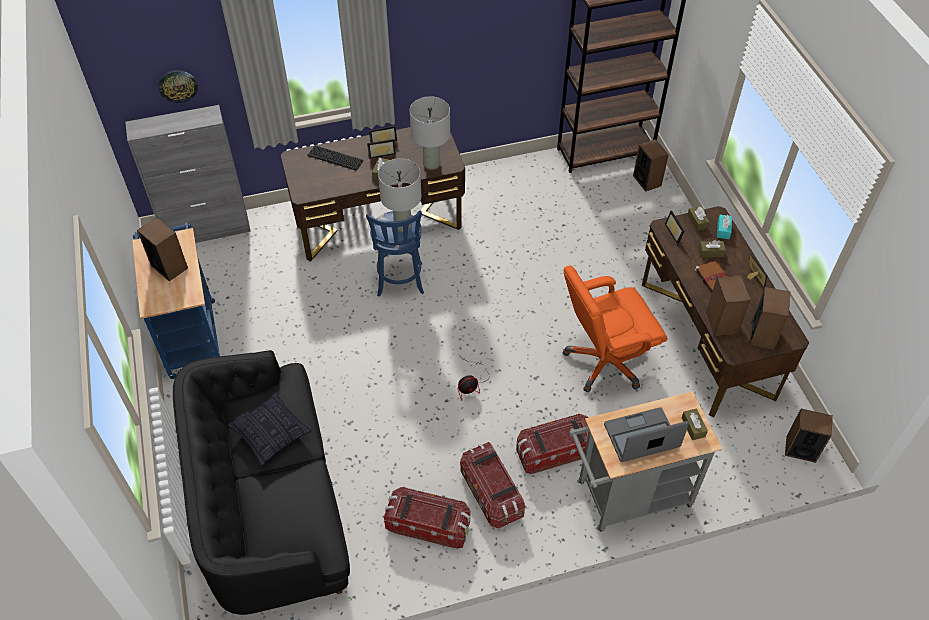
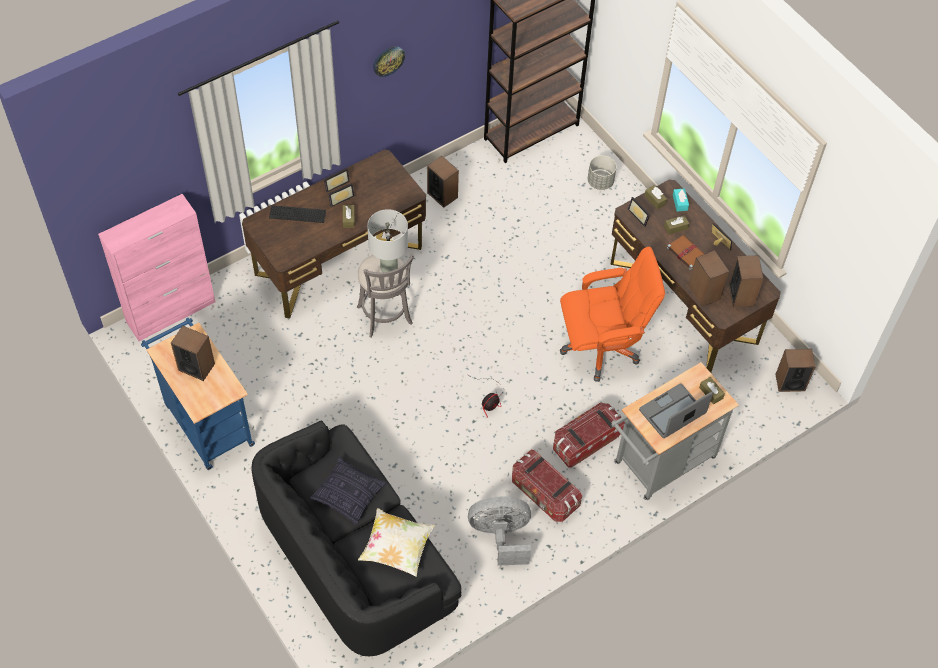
camera: 20 degrees left, 5 degrees up
grey cabinet [125,105,251,243] -> pink cabinet [98,194,216,341]
wall clock [158,70,198,103] -> wall clock moved to [373,46,405,77]
blue stool [366,211,424,297] -> grey stool [357,254,414,338]
storage box [384,487,470,549] -> grey fan [468,497,531,566]
grey table lamp [410,96,450,170] -> none
orange office chair [563,265,668,393] -> orange office chair turned 150 degrees counterclockwise [560,247,665,382]
speaker [633,139,668,192] -> speaker moved to [427,156,459,208]
none -> pillow [358,508,435,577]
none -> grey planter [588,155,617,190]

